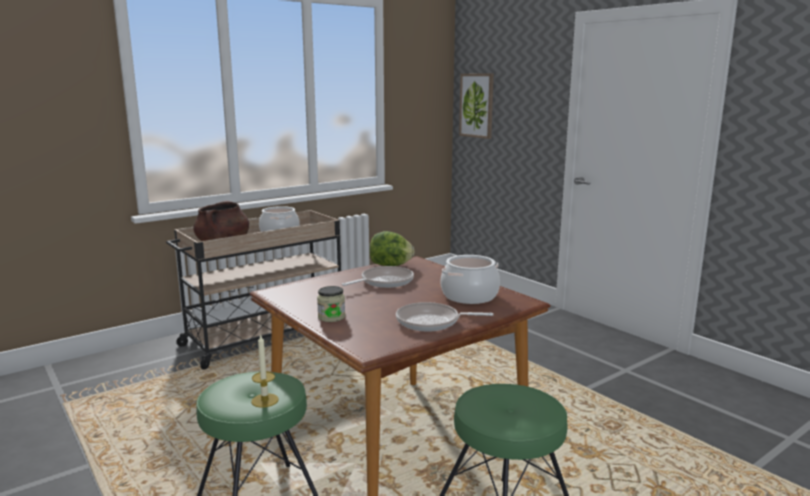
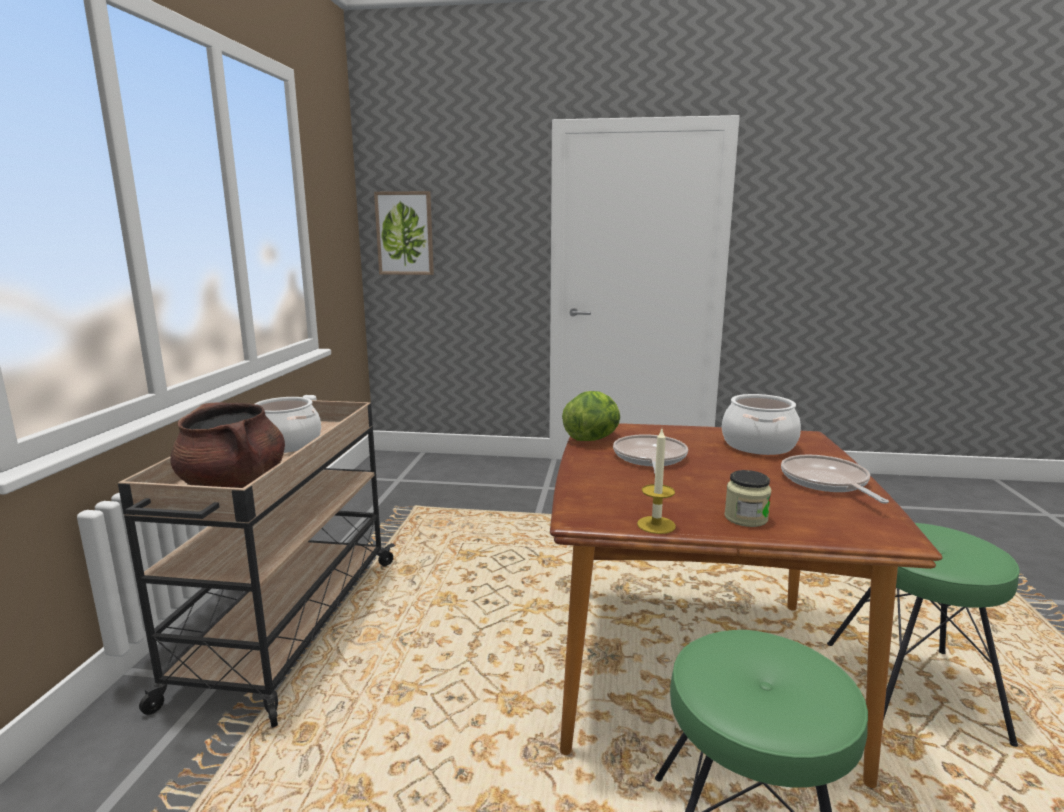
camera: 45 degrees left, 0 degrees up
candle [251,334,279,408] -> candle moved to [637,429,676,534]
frying pan [396,302,494,332] -> frying pan turned 120 degrees clockwise [781,455,889,503]

